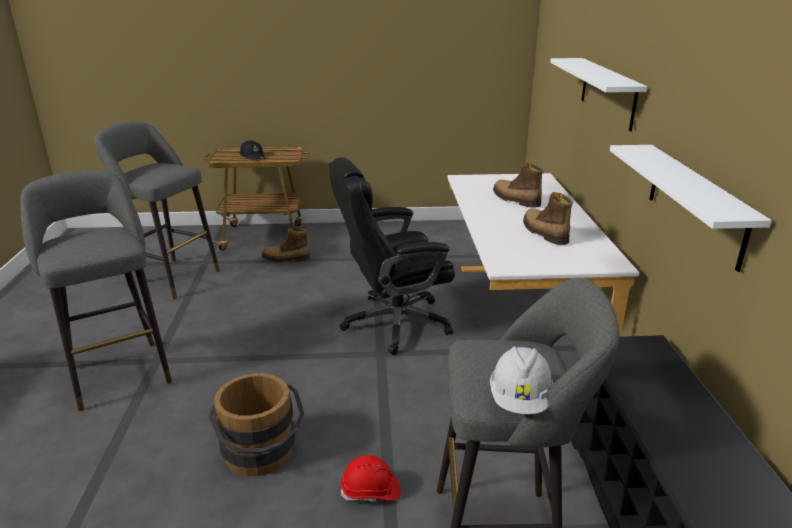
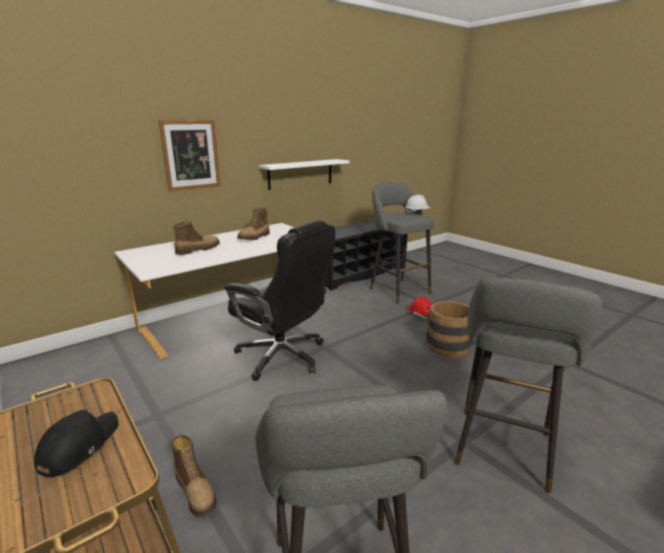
camera: 125 degrees left, 5 degrees down
boot [493,162,543,208] -> boot turned 150 degrees counterclockwise [173,220,220,255]
white shelf [550,58,647,131] -> picture [159,120,221,191]

